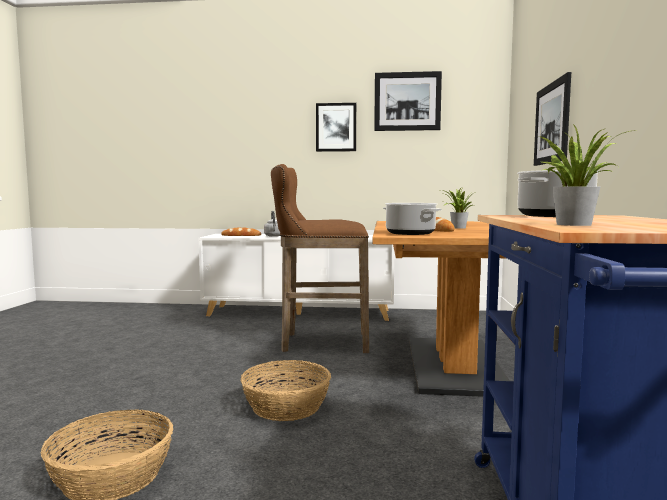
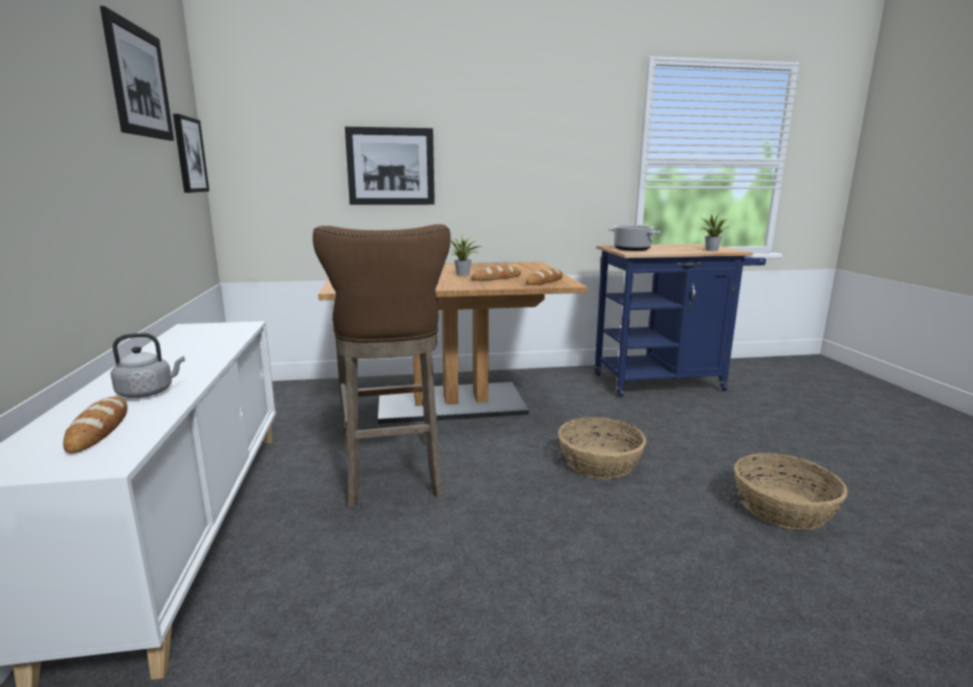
camera: 105 degrees left, 10 degrees up
picture [316,103,356,152] -> picture moved to [173,114,209,193]
cooking pot [383,203,442,235] -> bread [526,268,563,285]

